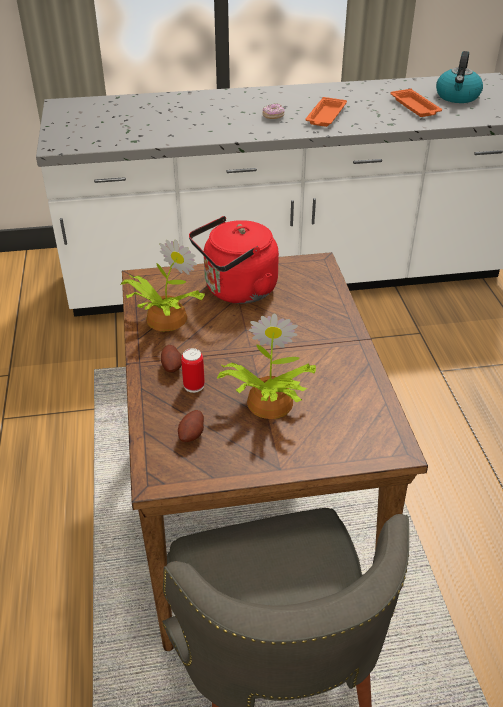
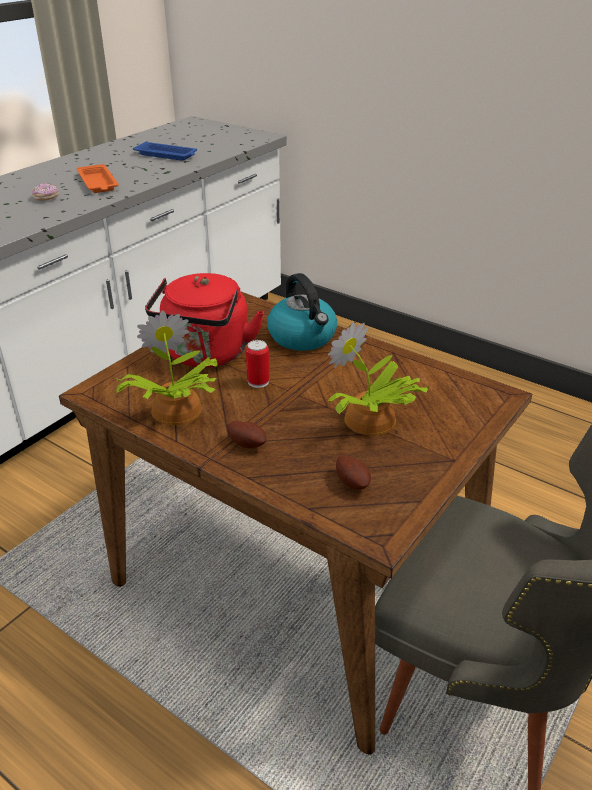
camera: 45 degrees left, 5 degrees down
can [181,348,205,393] -> can moved to [246,340,270,388]
orange tray [390,89,442,117] -> blue tray [133,141,197,161]
kettle [436,51,483,103] -> kettle moved to [267,273,337,351]

